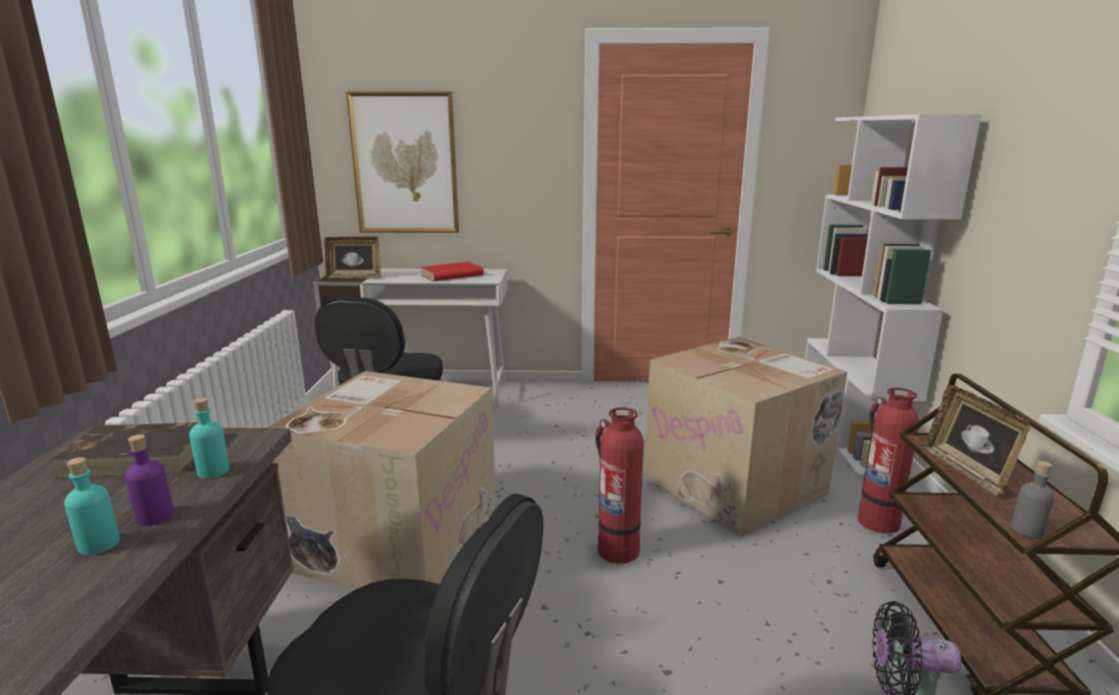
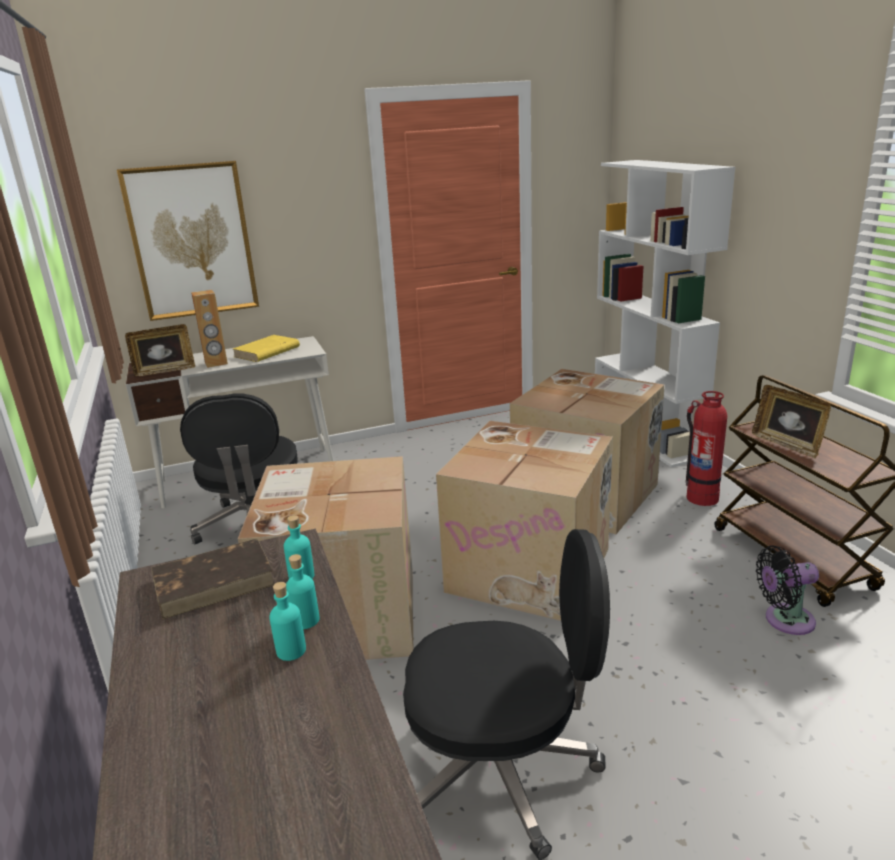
camera: 20 degrees left, 5 degrees up
purple bottle [125,434,174,526] -> turquoise bottle [286,554,320,629]
red book [420,262,484,281] -> yellow book [233,335,300,362]
fire extinguisher [595,407,644,564] -> cardboard box [436,421,613,621]
grey bottle [1011,461,1054,538] -> none
none -> brown speaker [191,290,228,368]

